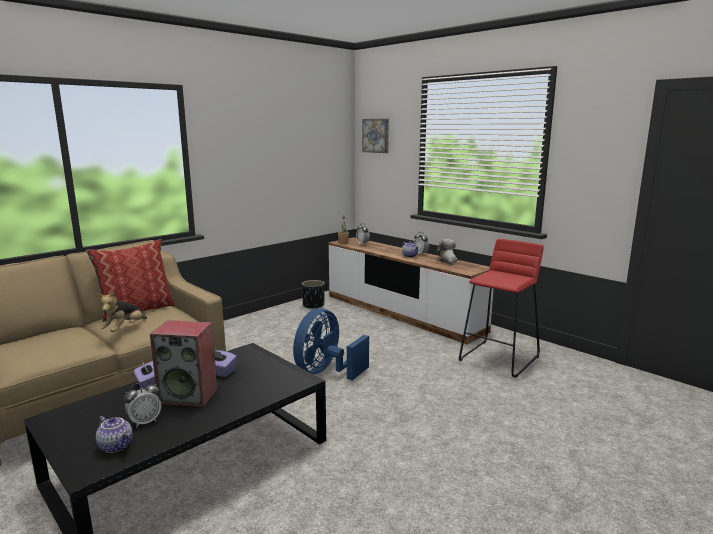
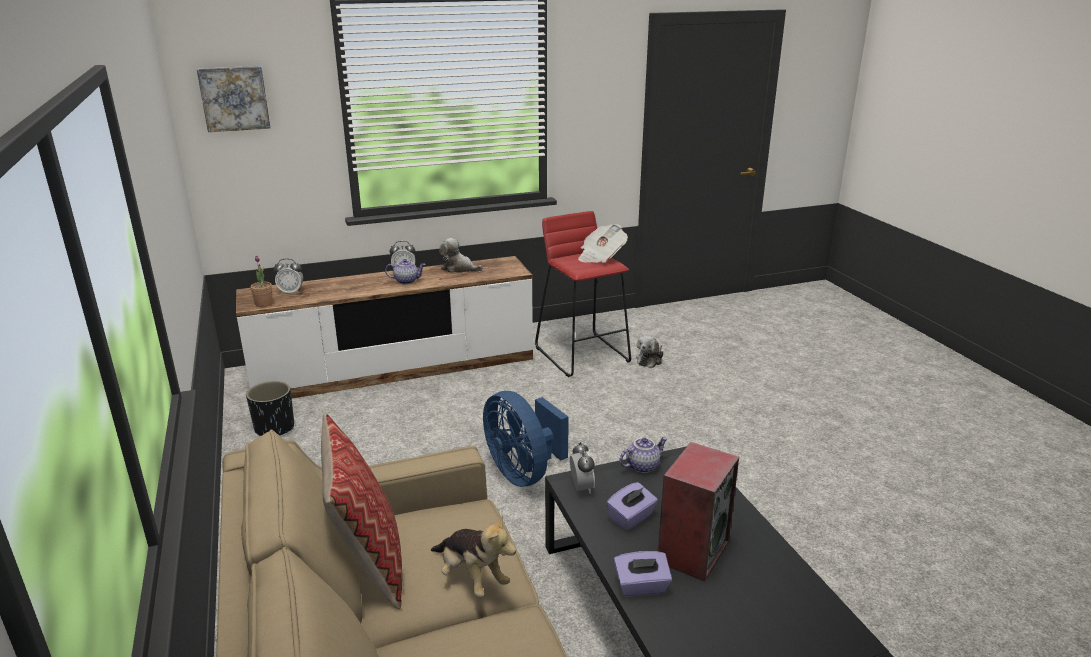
camera: 65 degrees left, 10 degrees up
teapot [96,416,133,453] -> teapot moved to [619,437,667,473]
alarm clock [124,381,161,428] -> alarm clock moved to [570,442,595,494]
none -> newspaper [578,224,628,263]
none -> plush toy [636,336,663,368]

